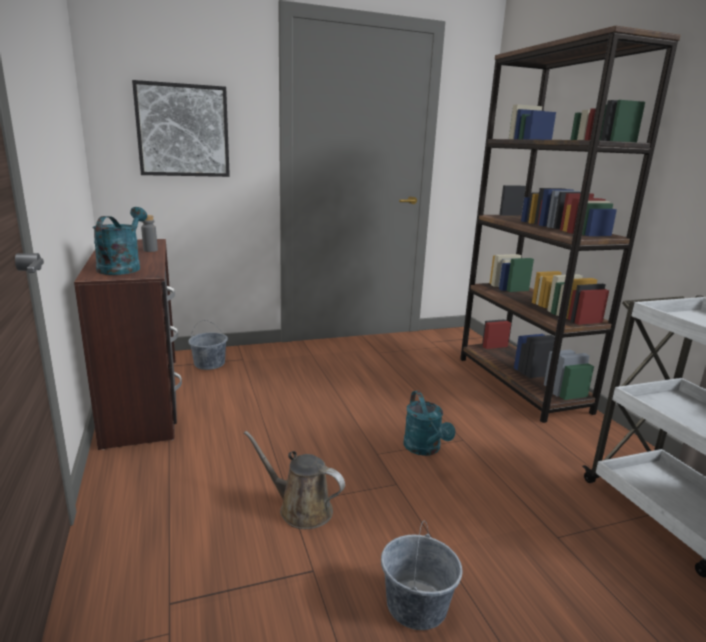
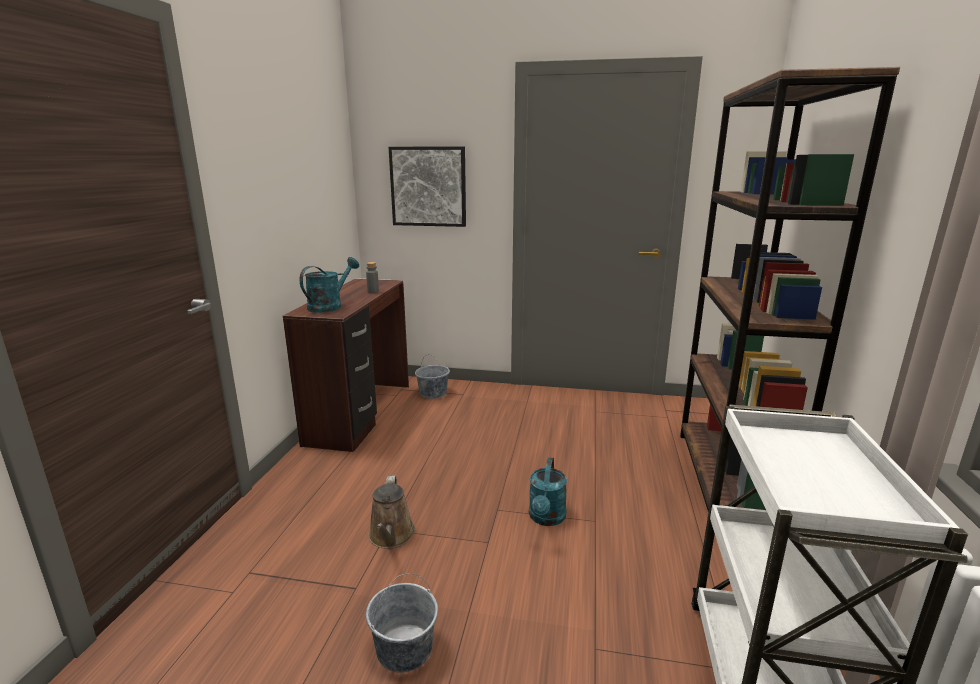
camera: 30 degrees right, 0 degrees up
brown watering can [244,431,345,529] -> brown watering can turned 150 degrees counterclockwise [368,476,415,548]

